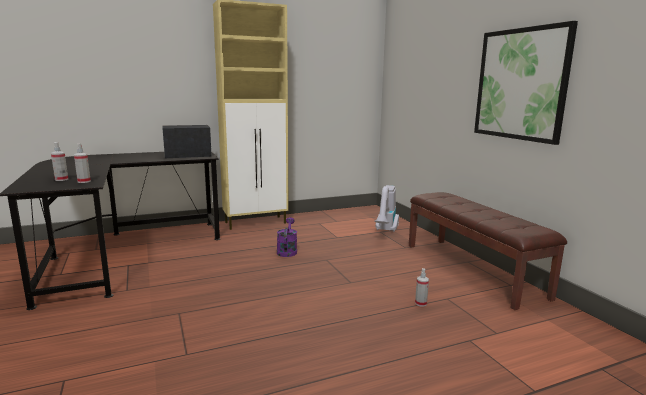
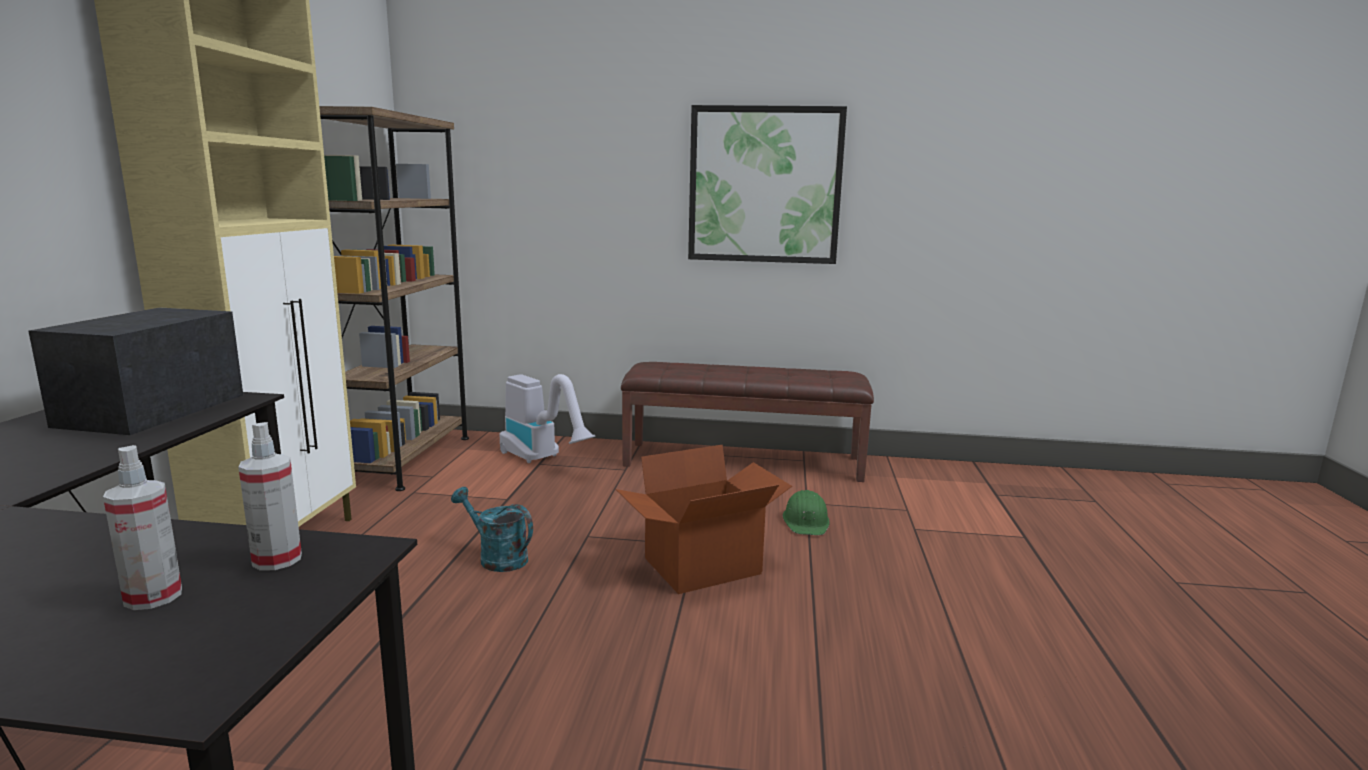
camera: 60 degrees left, 0 degrees up
purple watering can [277,217,297,257] -> turquoise watering can [451,487,533,572]
spray bottle [415,268,429,307] -> green hard hat [783,490,830,535]
none -> brown bookcase [319,106,469,491]
none -> cardboard box [615,444,792,594]

